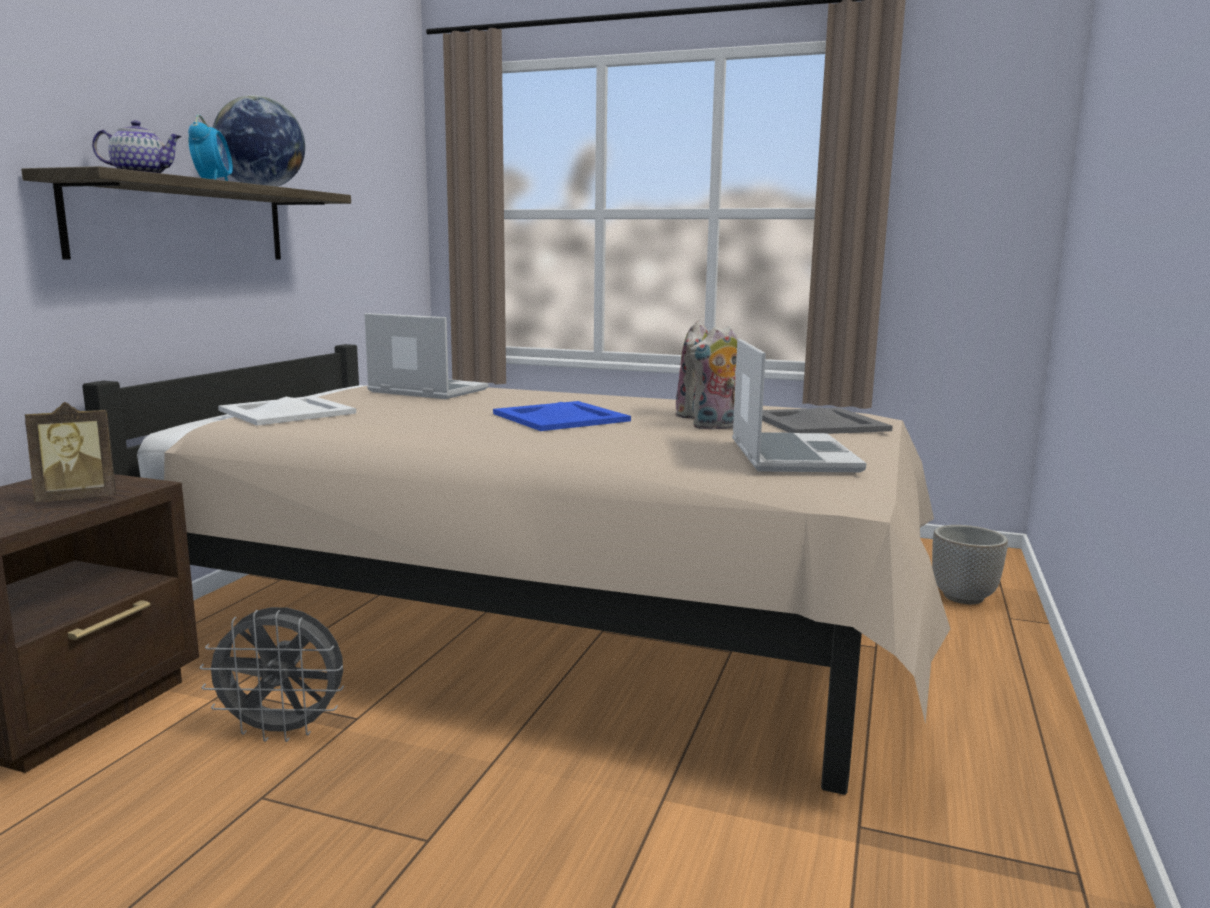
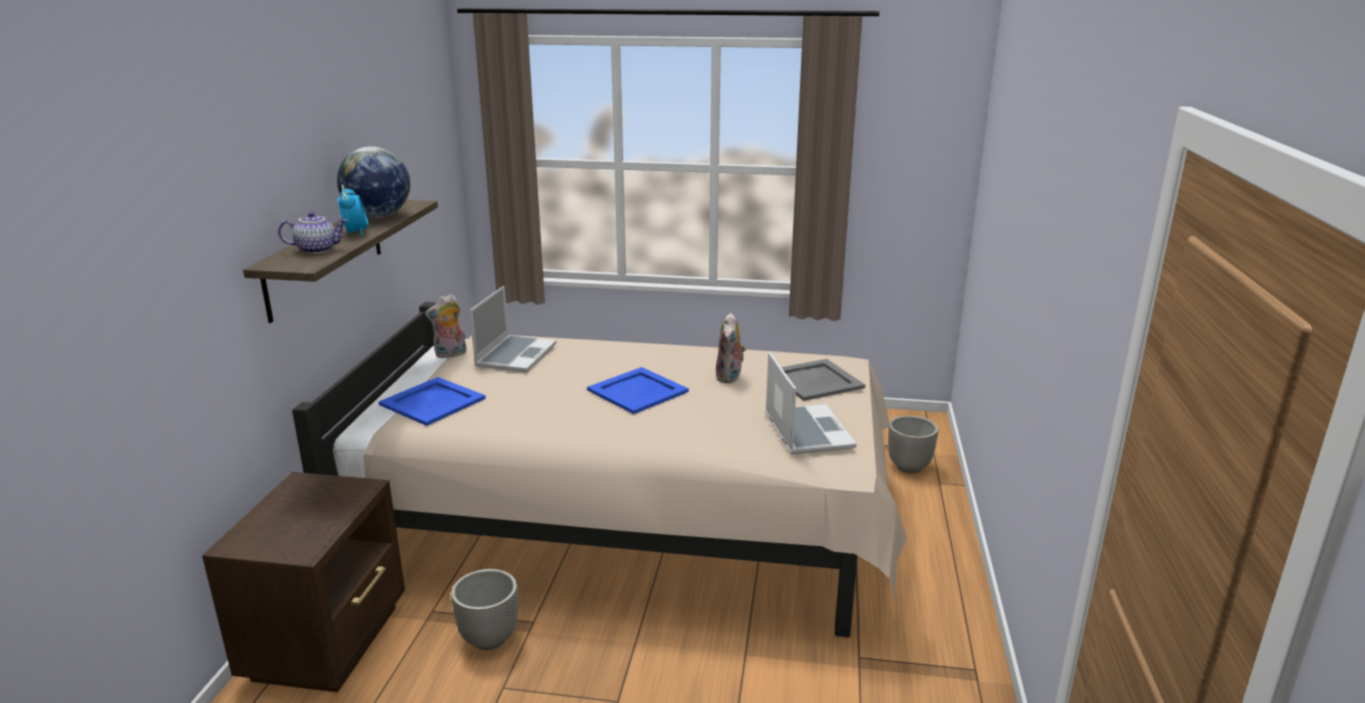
camera: 10 degrees left, 10 degrees up
picture frame [25,402,116,502] -> none
grey fan [200,607,344,742] -> planter [451,569,518,650]
white tray [218,396,356,425] -> blue tray [379,377,486,426]
laptop [364,313,488,399] -> laptop turned 90 degrees clockwise [470,286,556,372]
plush toy [689,326,738,430] -> plush toy moved to [425,294,467,358]

